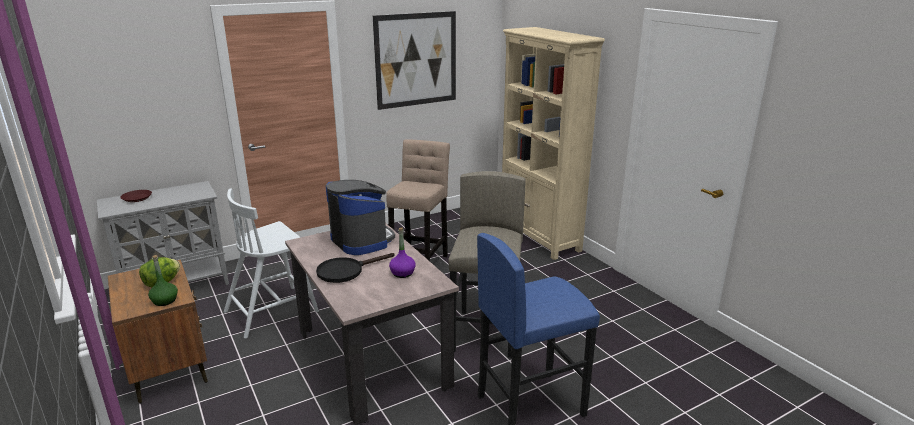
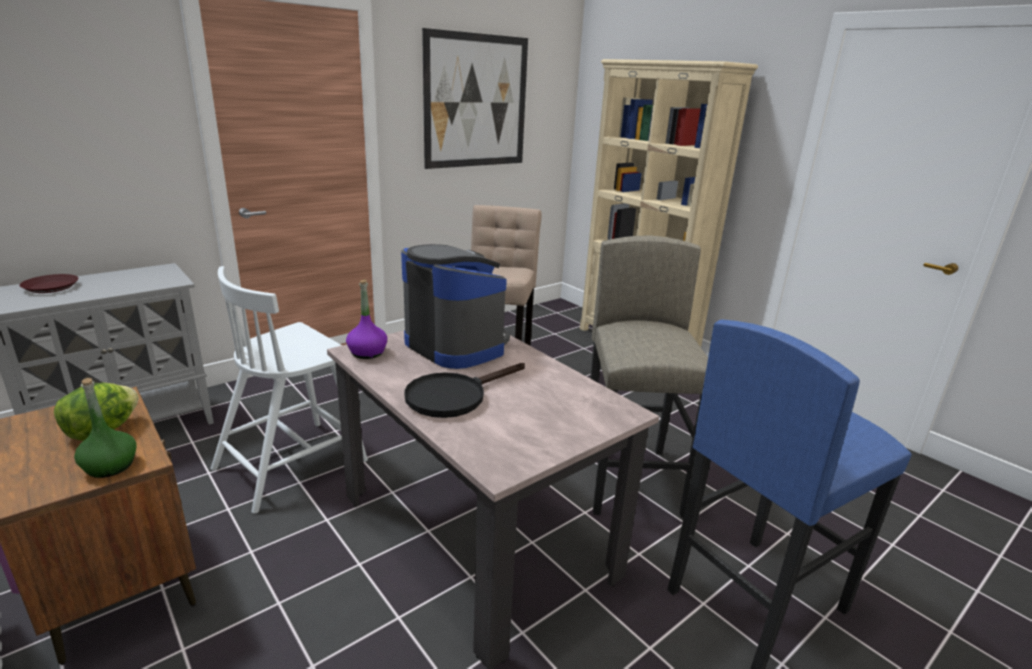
camera: 10 degrees left, 0 degrees up
purple bottle [389,227,416,278] -> purple bottle moved to [346,280,387,359]

